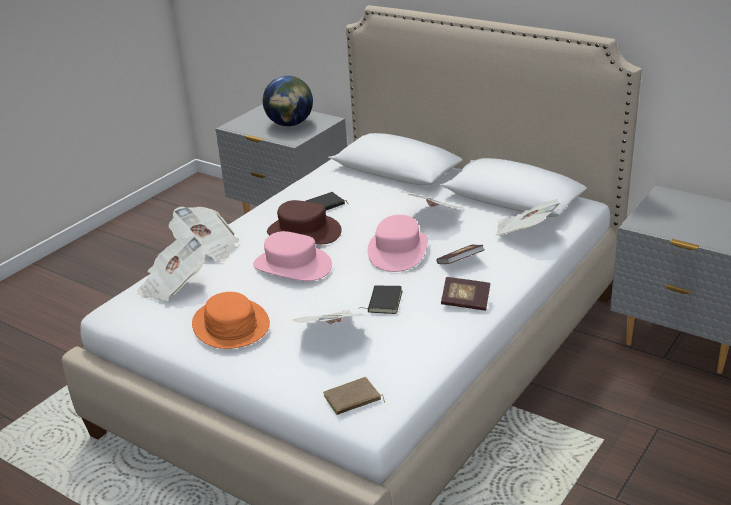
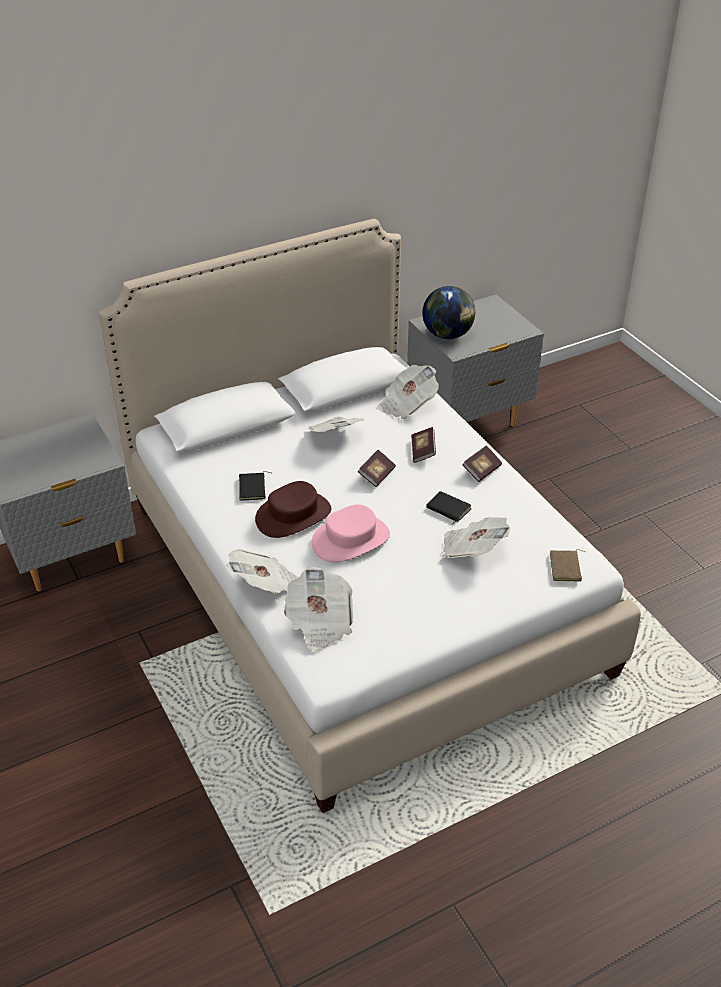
camera: 65 degrees left, 10 degrees up
orange hat [192,292,270,349] -> none
globe [263,76,313,126] -> globe moved to [422,286,475,339]
pink hat [368,215,428,272] -> book [358,450,396,487]

